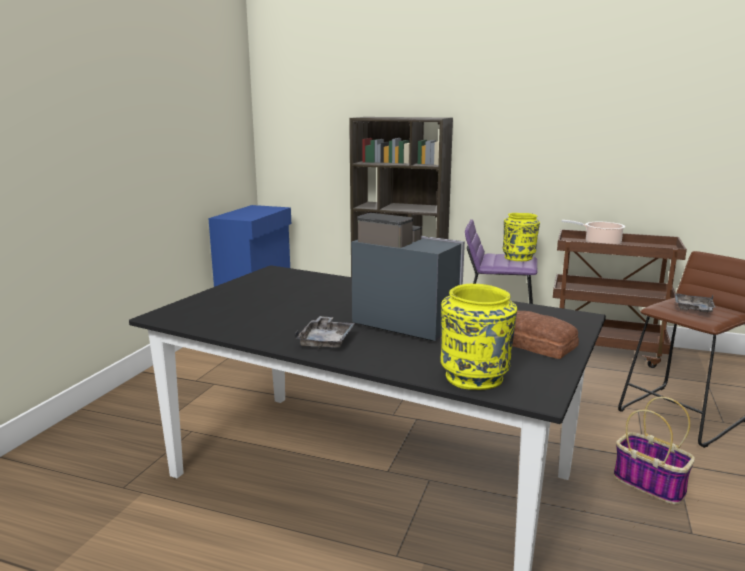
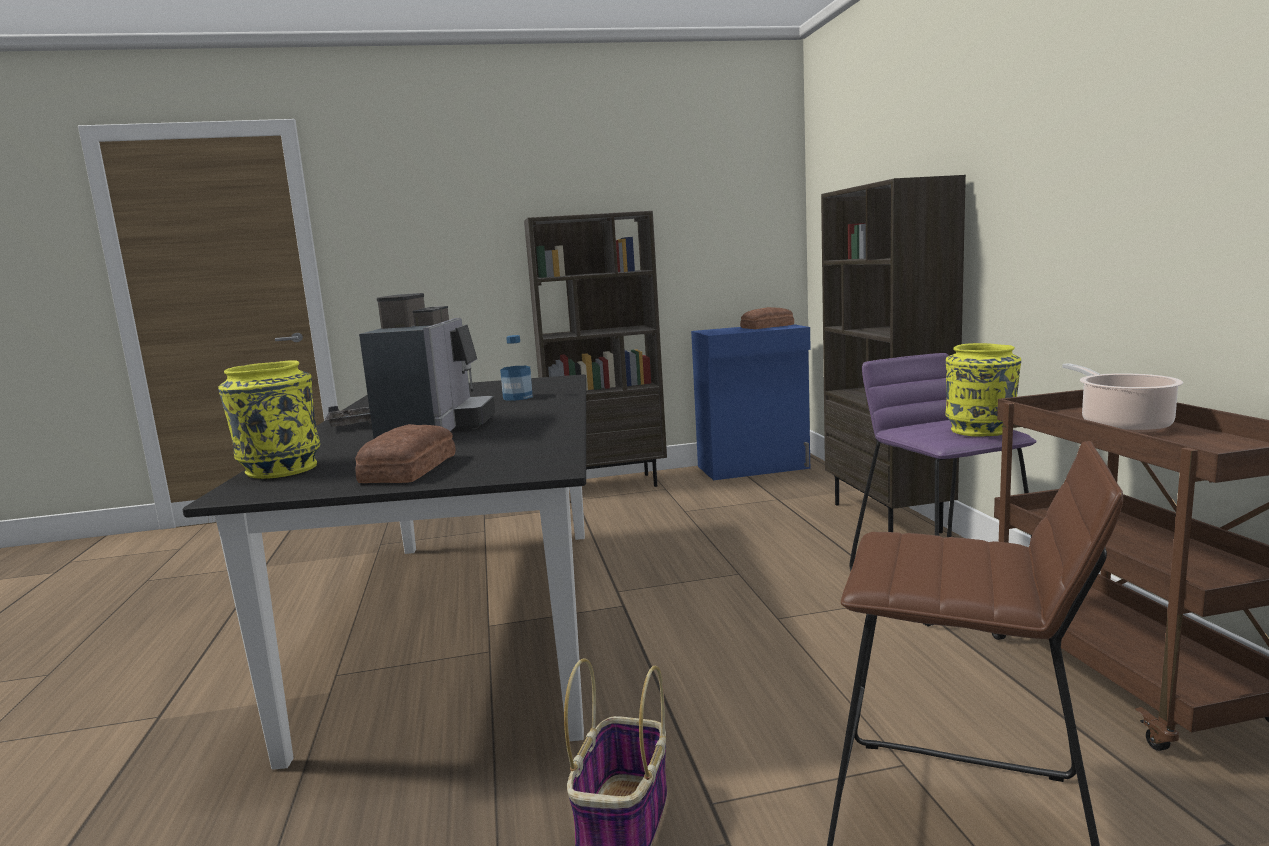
camera: 60 degrees right, 5 degrees down
grey tray [674,293,716,312] -> none
none -> bottle [500,335,533,401]
none -> brown bookcase [524,211,667,487]
none -> bread [740,307,794,329]

